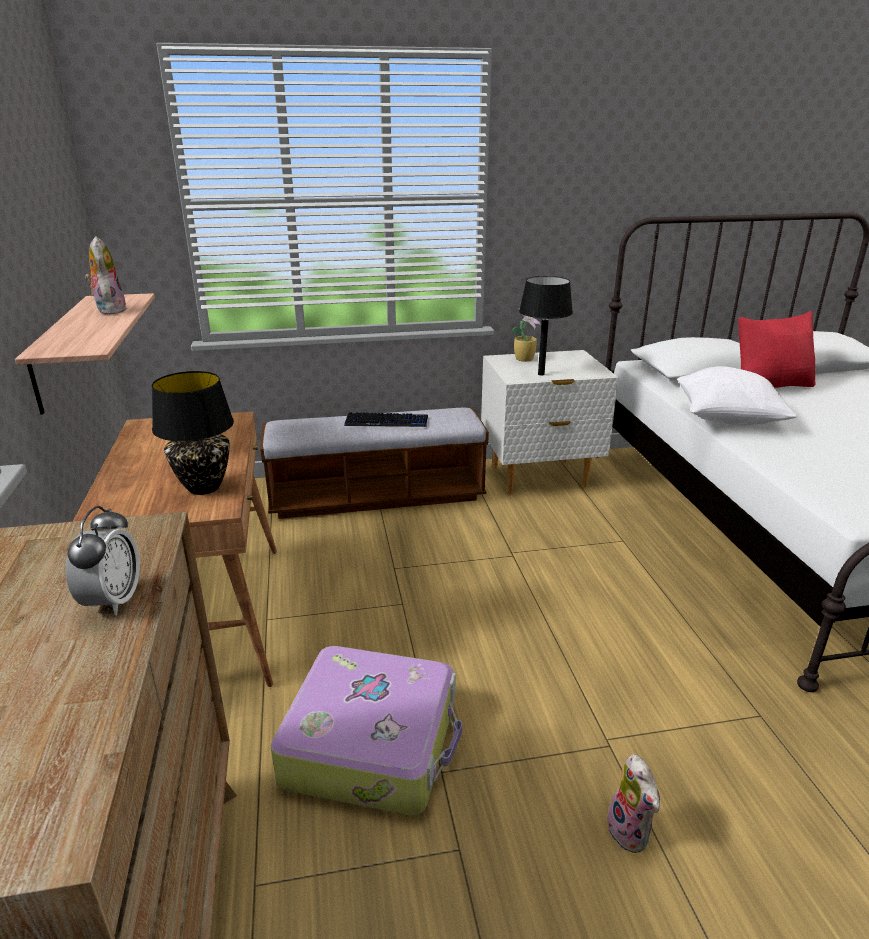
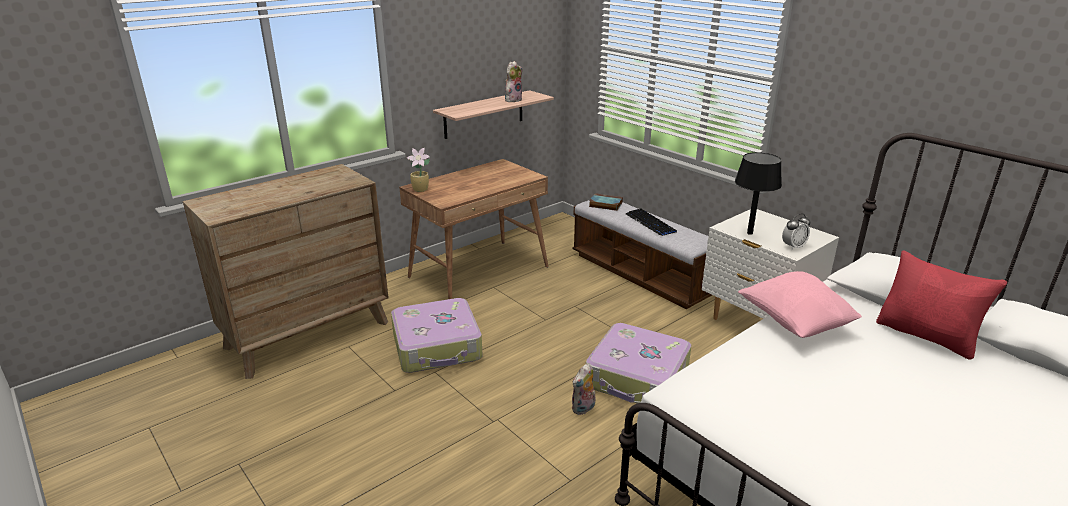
camera: 60 degrees right, 0 degrees up
alarm clock [65,506,140,616] -> alarm clock moved to [782,213,810,250]
black table lamp [152,371,234,495] -> none
potted plant [512,308,541,362] -> potted plant moved to [407,148,430,192]
plush toy [607,754,660,853] -> plush toy moved to [572,363,596,415]
white pillow [677,366,798,425] -> pink pillow [738,271,862,338]
none -> suitcase [586,323,692,404]
none -> book [589,193,623,211]

